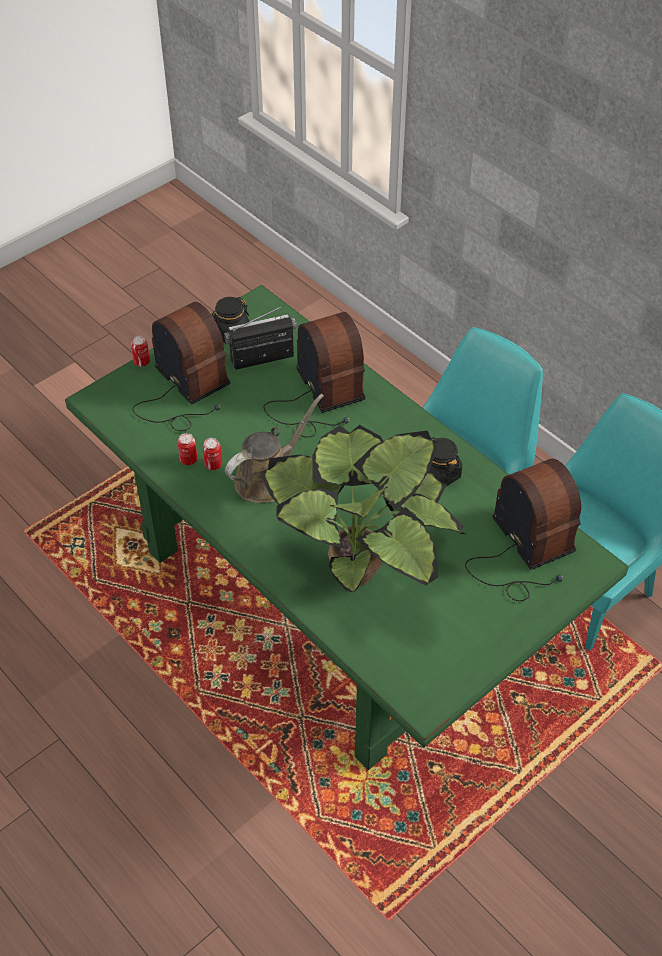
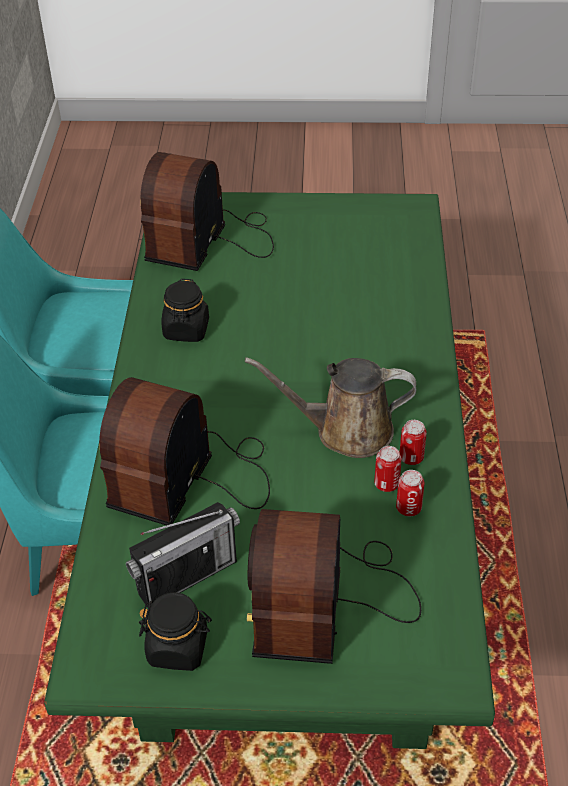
camera: 135 degrees left, 5 degrees down
can [131,336,150,367] -> can moved to [400,420,427,465]
radio [224,306,297,370] -> radio turned 60 degrees counterclockwise [126,502,240,608]
potted plant [260,425,465,592] -> none

